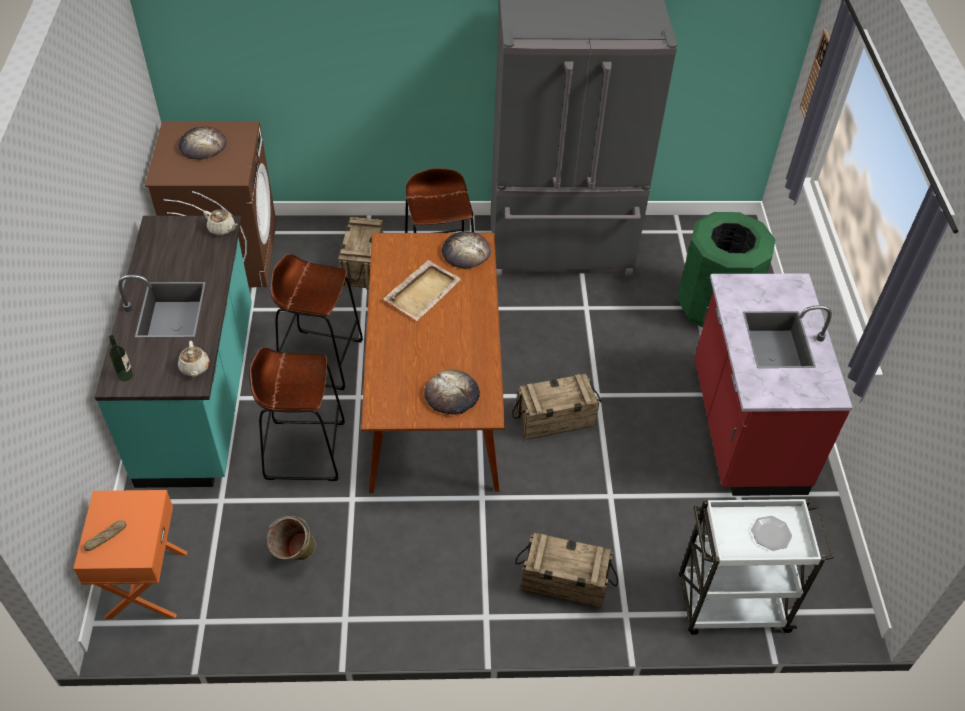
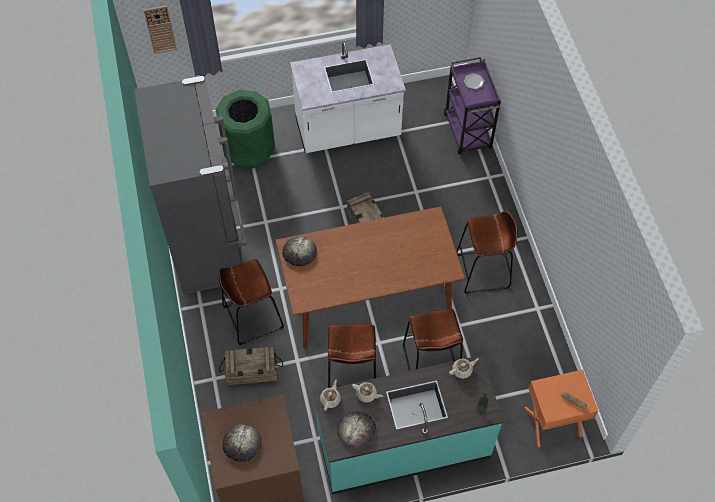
camera: 100 degrees left, 10 degrees up
green bucket [267,516,315,561] -> none
beige tray [384,260,461,321] -> none
bread [424,369,480,415] -> bread moved to [337,411,376,448]
crate [515,533,618,608] -> none
white cart [679,499,834,635] -> purple cart [444,57,501,154]
red counter [695,274,853,496] -> white counter [290,41,406,153]
none -> beige teapot [352,382,383,403]
none -> brown stool [456,211,517,294]

